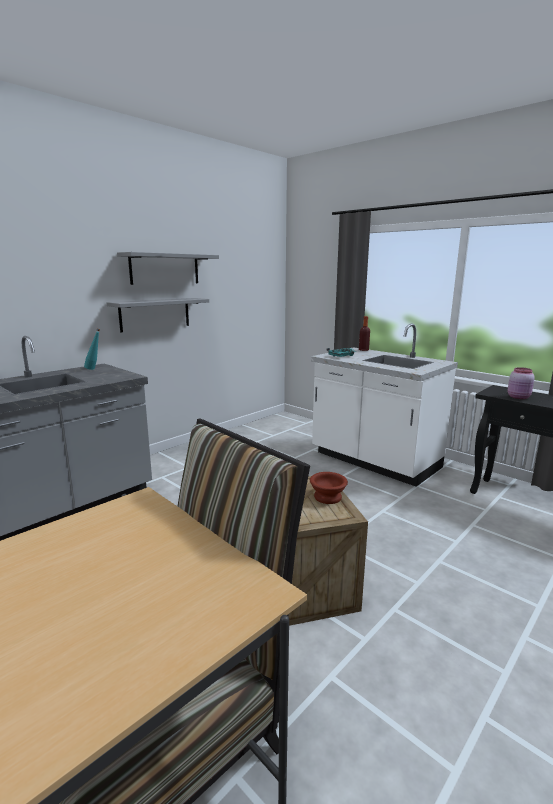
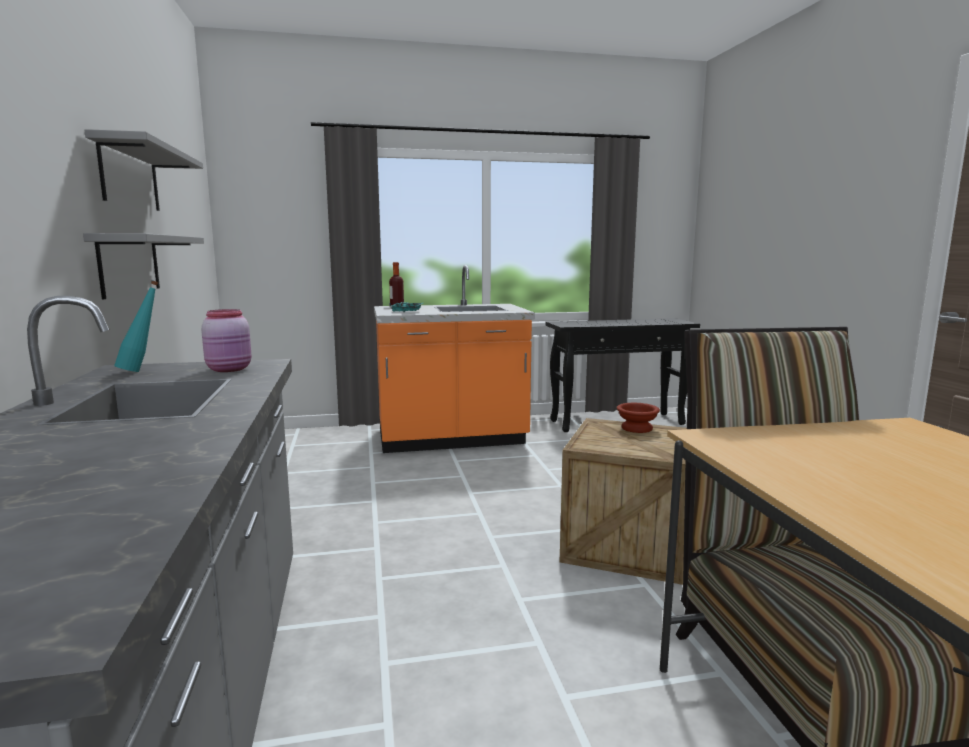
camera: 55 degrees left, 5 degrees down
white counter [311,323,458,487] -> orange counter [374,265,535,453]
pink jar [507,367,535,399] -> pink jar moved to [201,309,252,372]

